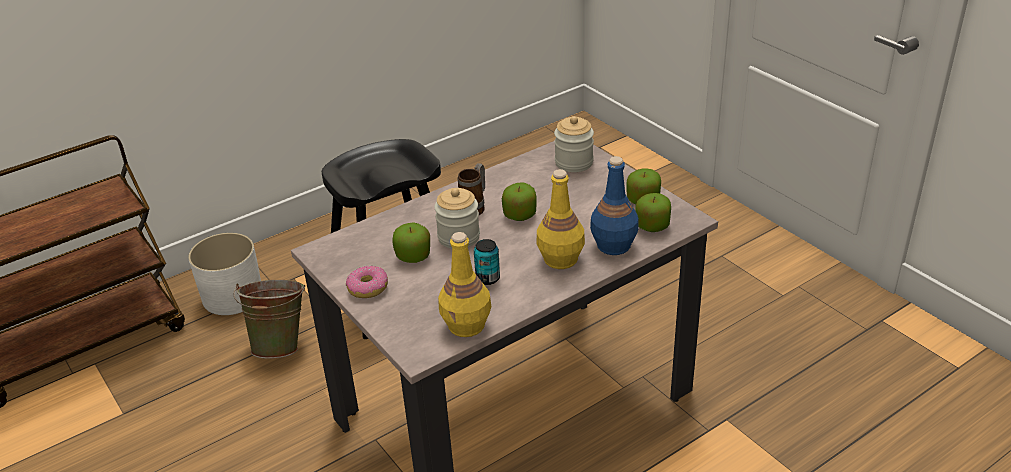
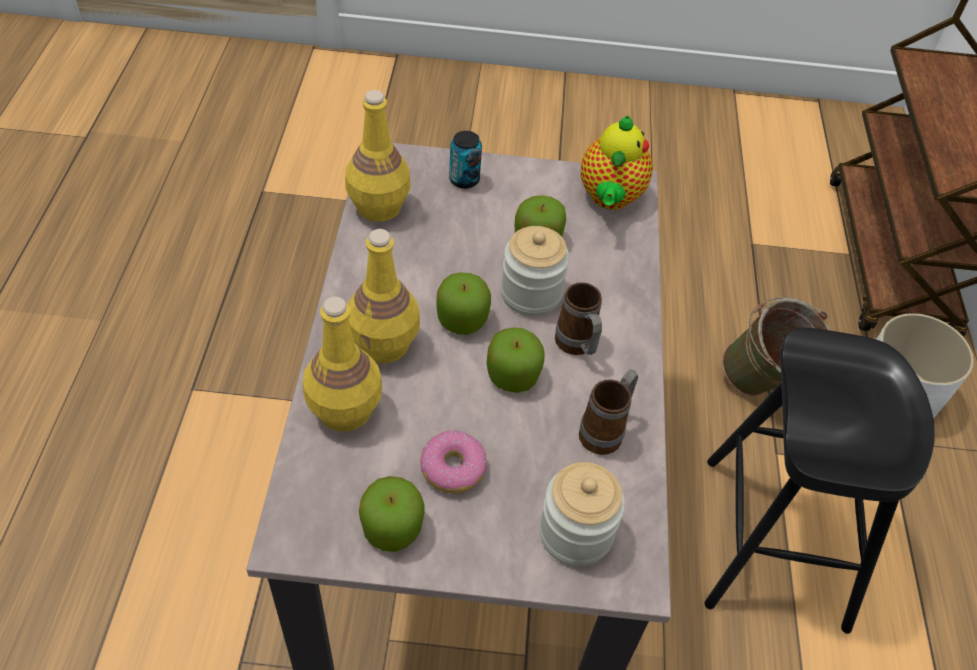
camera: 125 degrees right, 15 degrees up
donut [346,266,388,298] -> donut moved to [420,431,487,494]
can [474,239,500,285] -> can moved to [449,131,482,189]
blue bottle [590,156,639,255] -> yellow bottle [303,297,382,432]
apple [635,193,671,232] -> apple moved to [437,272,491,335]
none -> mug [579,369,638,455]
none -> teapot [581,115,652,210]

